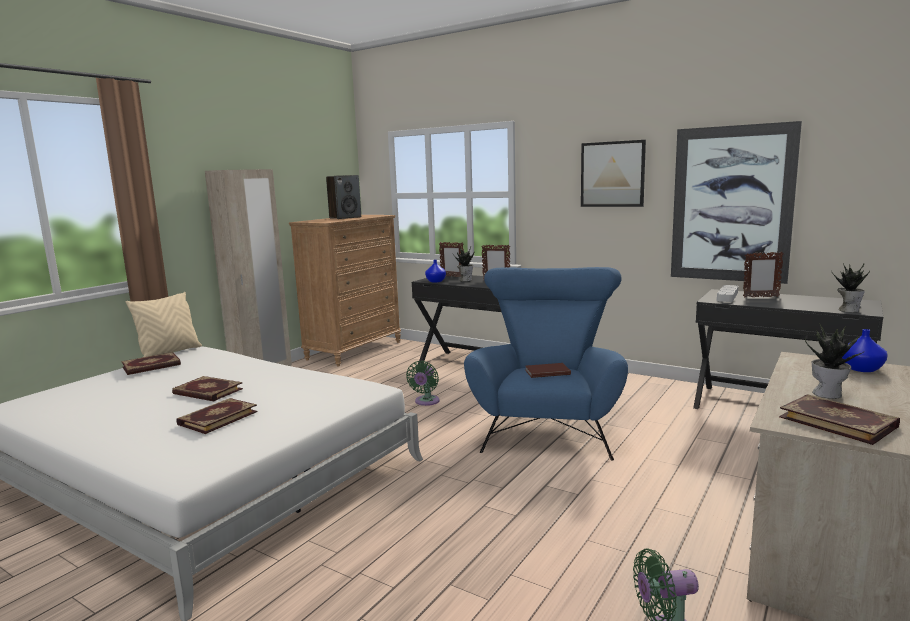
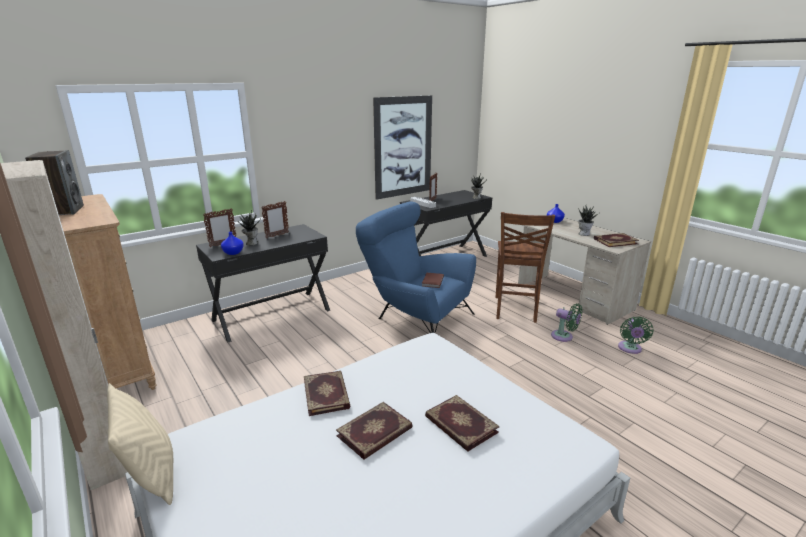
camera: 70 degrees left, 10 degrees up
book [121,352,181,375] -> book moved to [304,371,350,416]
green fan [406,361,440,406] -> green fan moved to [551,304,583,342]
picture [581,140,646,207] -> none
none -> brown chair [496,212,555,323]

